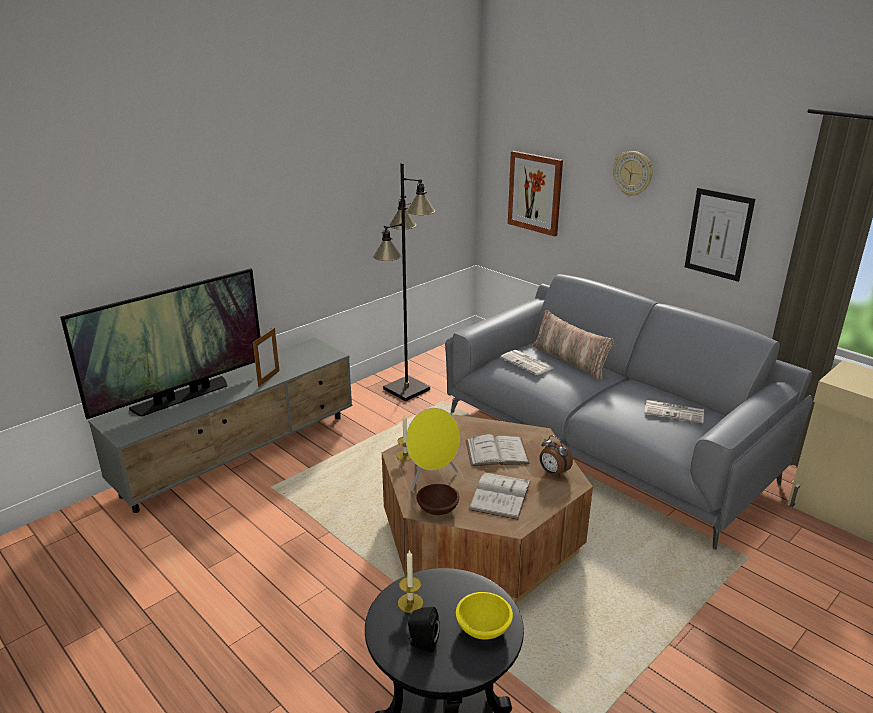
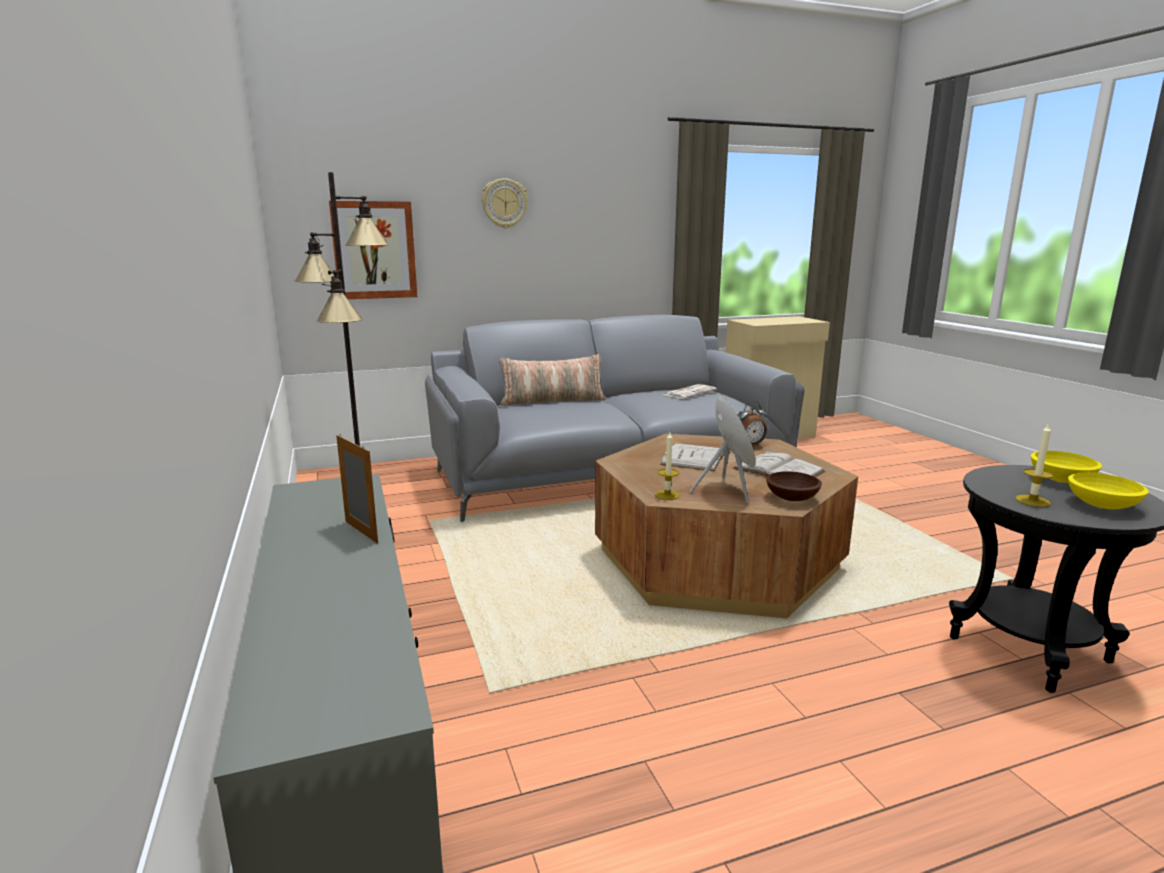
camera: 65 degrees left, 10 degrees down
television [60,268,260,419] -> none
black speaker [407,607,440,653] -> yellow bowl [1068,473,1149,509]
newspaper [500,350,553,375] -> none
picture [685,188,755,282] -> none

